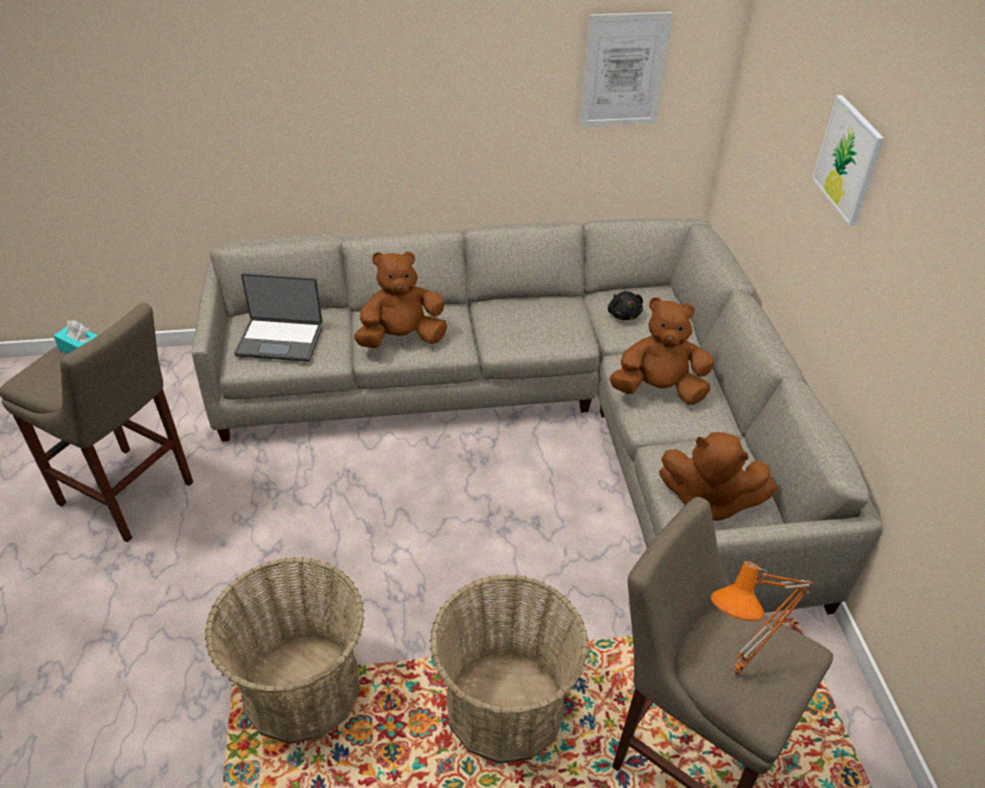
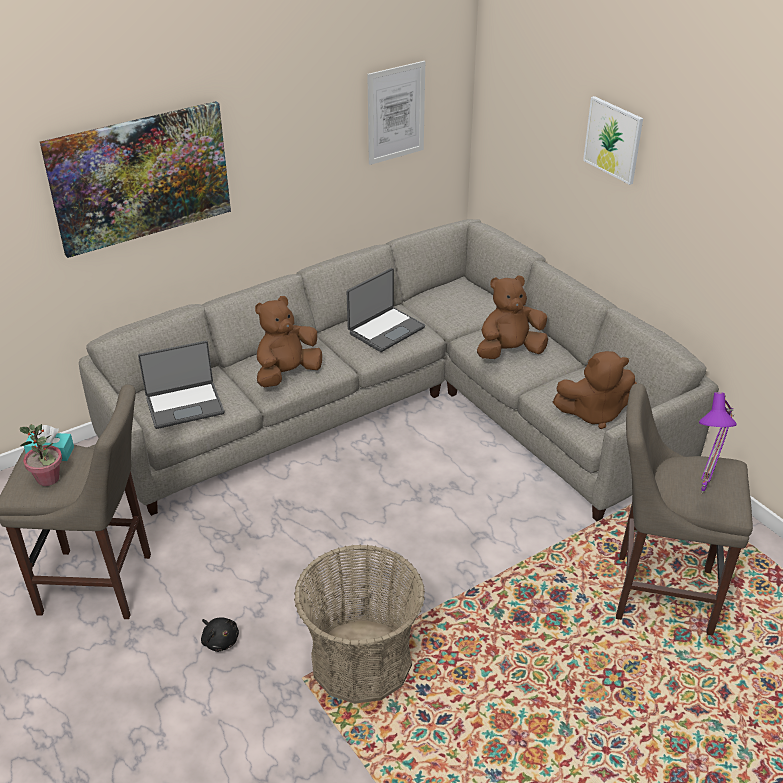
camera: 25 degrees left, 5 degrees down
basket [430,574,589,764] -> none
black plush toy [608,291,643,320] -> black plush toy moved to [201,617,239,652]
orange table lamp [711,561,813,677] -> purple table lamp [699,392,737,493]
none -> potted plant [20,424,62,486]
none -> picture [40,101,231,258]
none -> laptop [346,268,425,352]

